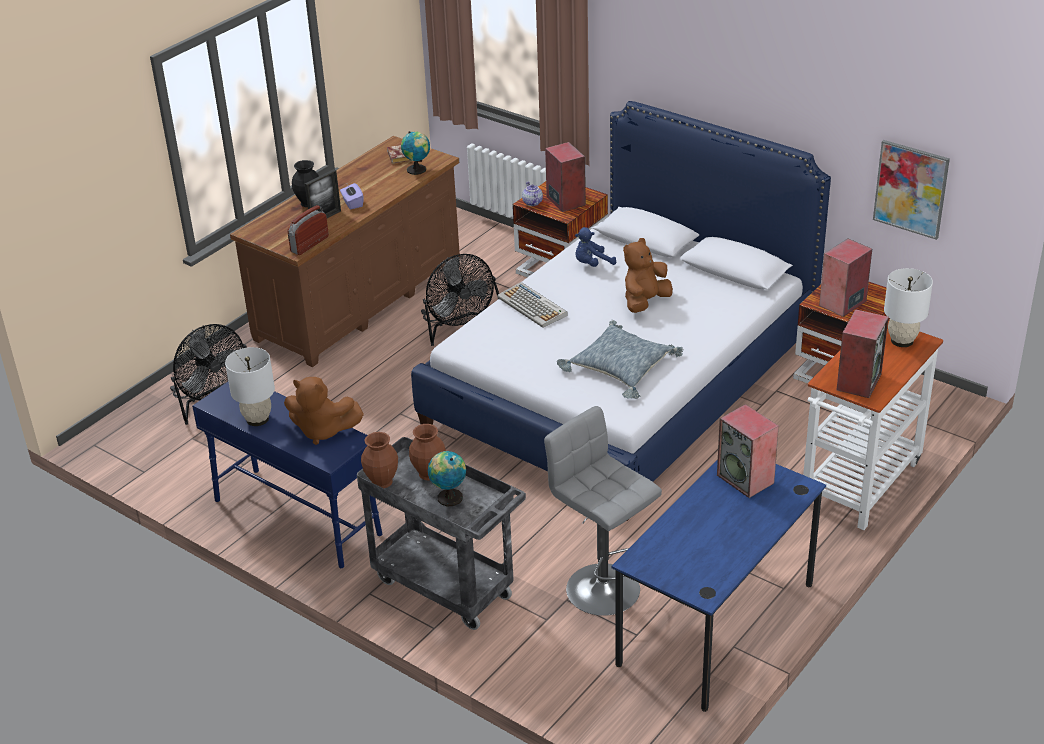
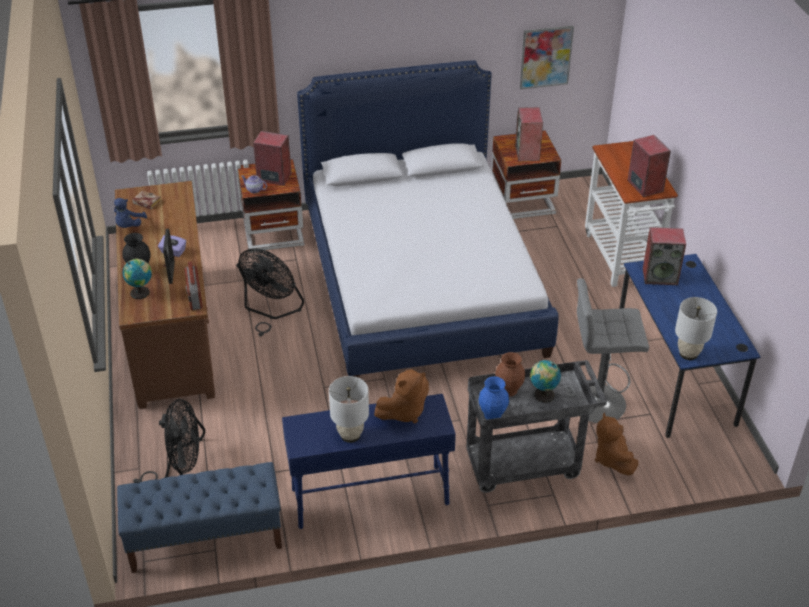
camera: 50 degrees left, 5 degrees up
brown vase [361,432,398,488] -> blue vase [479,376,509,419]
globe [401,131,430,175] -> globe moved to [122,259,152,299]
black fan [421,254,499,346] -> black fan turned 75 degrees counterclockwise [236,248,304,336]
keyboard [497,282,568,328] -> none
pillow [557,320,684,399] -> none
blue plush toy [575,227,616,267] -> blue plush toy moved to [114,198,147,228]
brown plush toy [623,238,673,313] -> brown plush toy moved to [595,412,638,476]
white table lamp [884,268,933,347] -> white table lamp moved to [675,297,717,360]
none -> blue bench [117,462,282,573]

